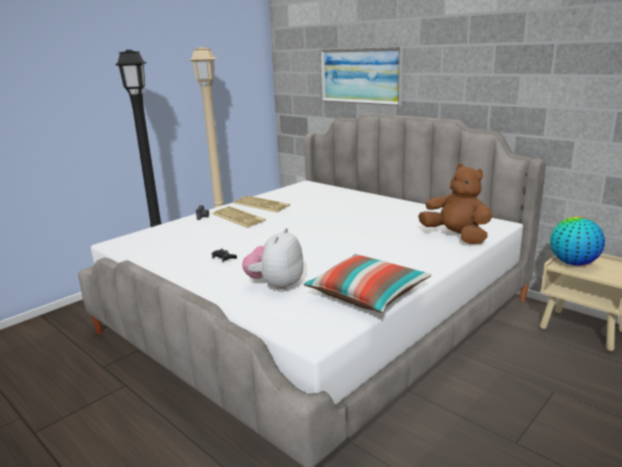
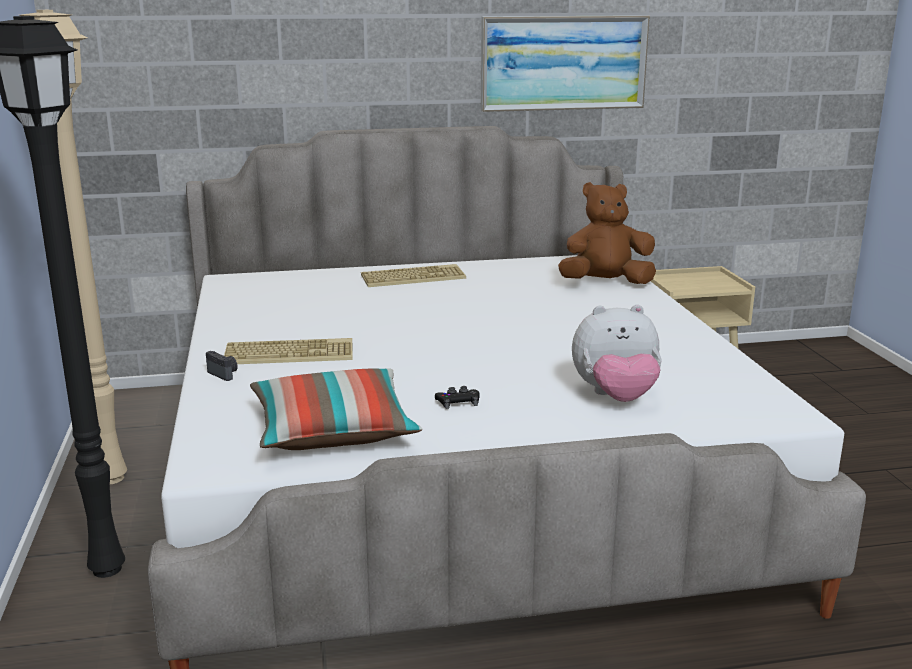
camera: 55 degrees left, 0 degrees up
keyboard [234,196,290,212] -> keyboard moved to [361,264,466,287]
plush toy [242,228,303,292] -> plush toy turned 60 degrees counterclockwise [572,304,662,402]
pillow [304,254,432,313] -> pillow moved to [250,368,422,450]
picture [320,47,403,106] -> picture moved to [481,15,650,112]
globe [550,217,605,266] -> none

